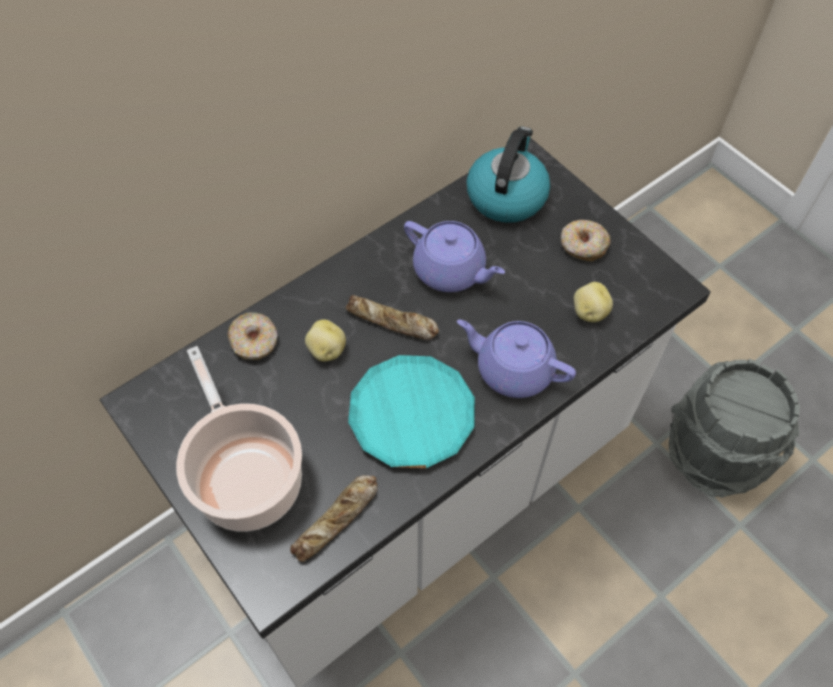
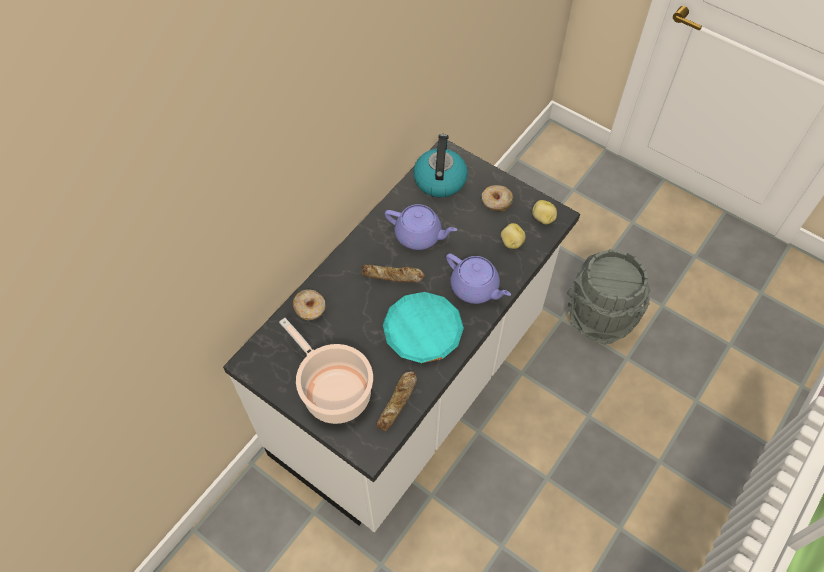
camera: 15 degrees left, 0 degrees up
potato [305,320,346,362] -> potato moved to [532,200,557,224]
purple teapot [457,320,576,398] -> purple teapot turned 150 degrees counterclockwise [446,253,511,304]

